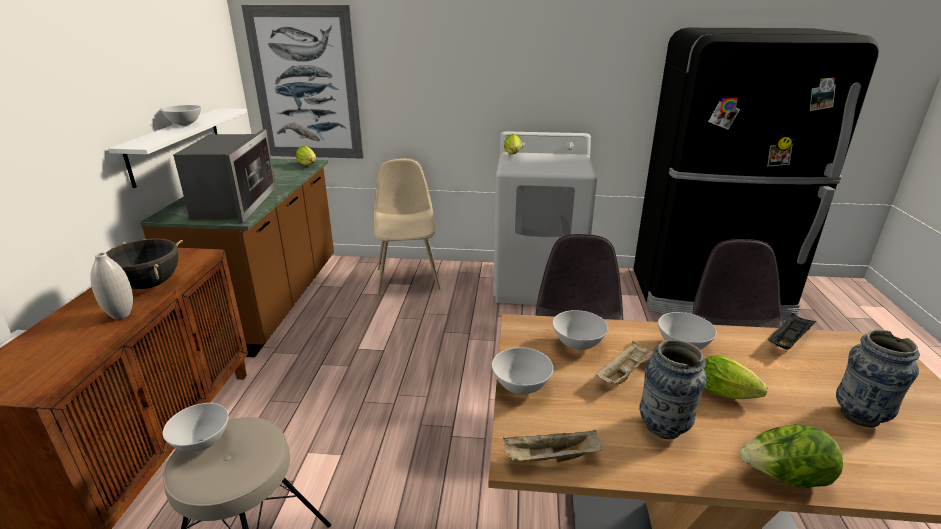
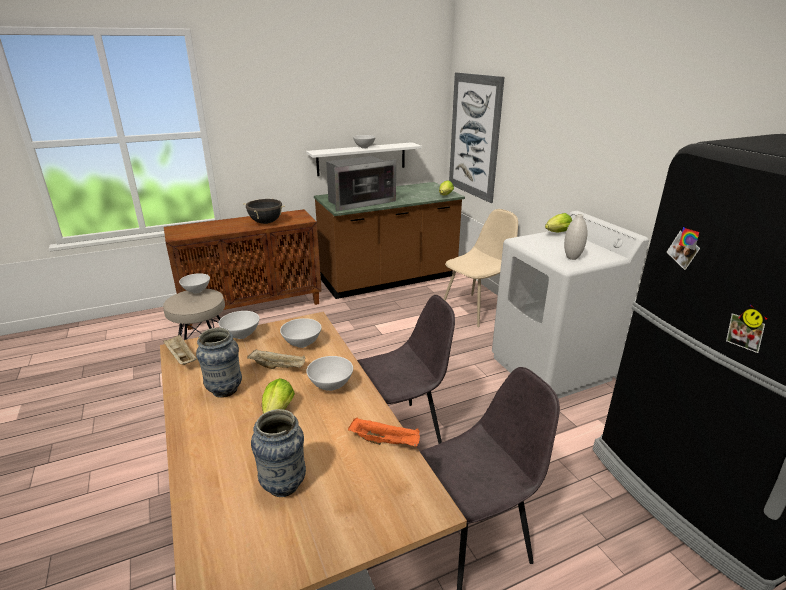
camera: 60 degrees right, 0 degrees up
white vase [90,252,133,319] -> white vase moved to [564,214,588,260]
lettuce [740,424,843,488] -> none
black tray [768,313,817,350] -> orange tray [348,417,420,447]

